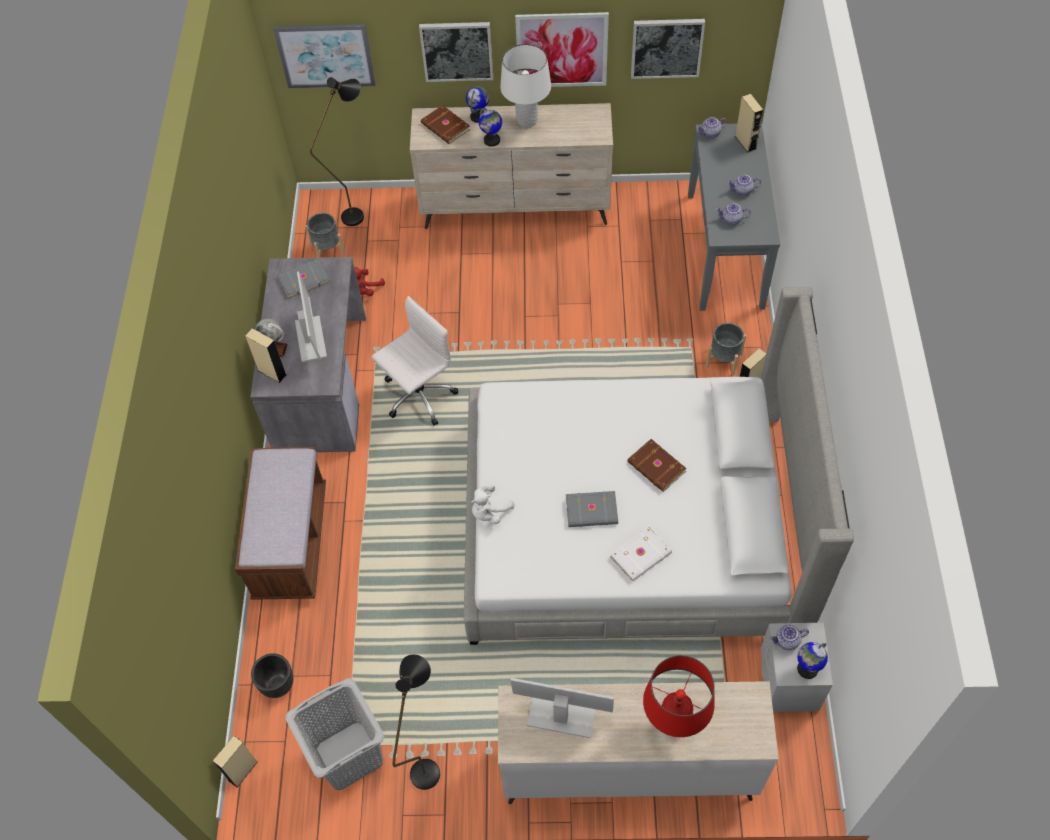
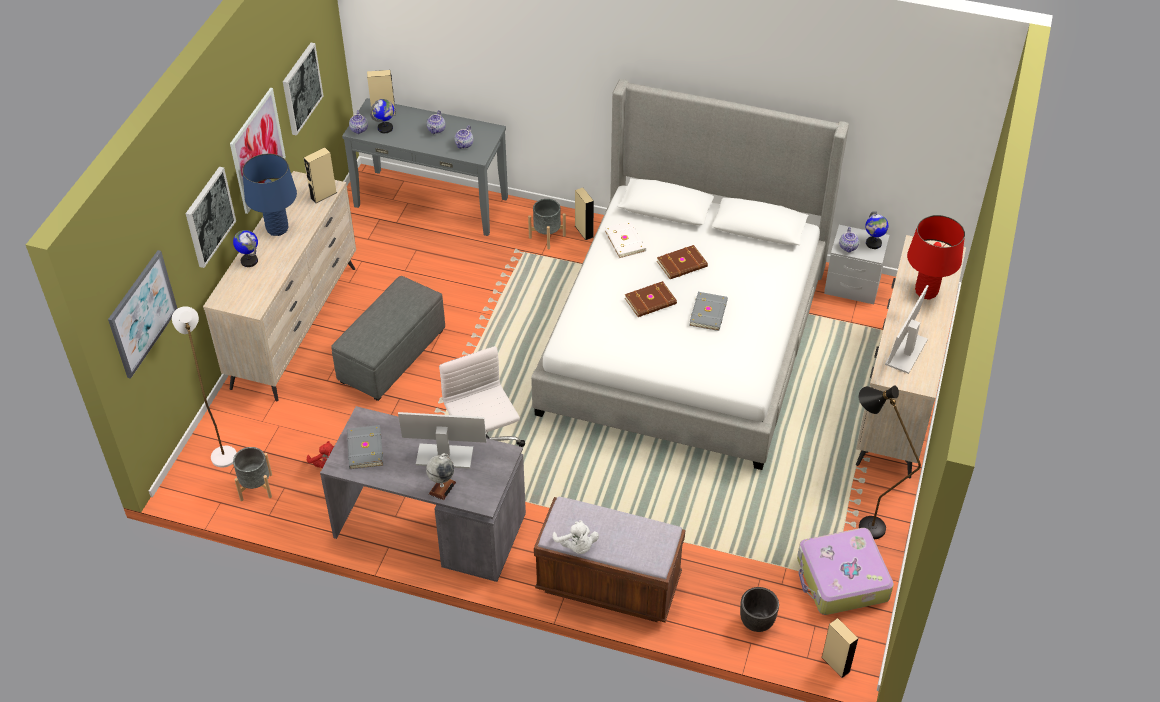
camera: 75 degrees left, 10 degrees down
beige speaker [245,328,286,383] -> beige speaker moved to [304,147,337,204]
grey laundry basket [286,678,384,790] -> suitcase [797,528,894,615]
black floor lamp [310,77,364,226] -> white floor lamp [172,306,237,468]
brown book [421,105,470,144] -> brown book moved to [625,281,677,317]
white plush toy [471,485,514,524] -> white plush toy moved to [552,520,599,554]
globe [479,108,502,147] -> globe moved to [370,99,394,133]
white table lamp [500,44,551,127] -> blue table lamp [242,154,297,236]
white book [610,526,672,582] -> white book moved to [604,221,646,258]
none -> grey ottoman [331,276,445,401]

